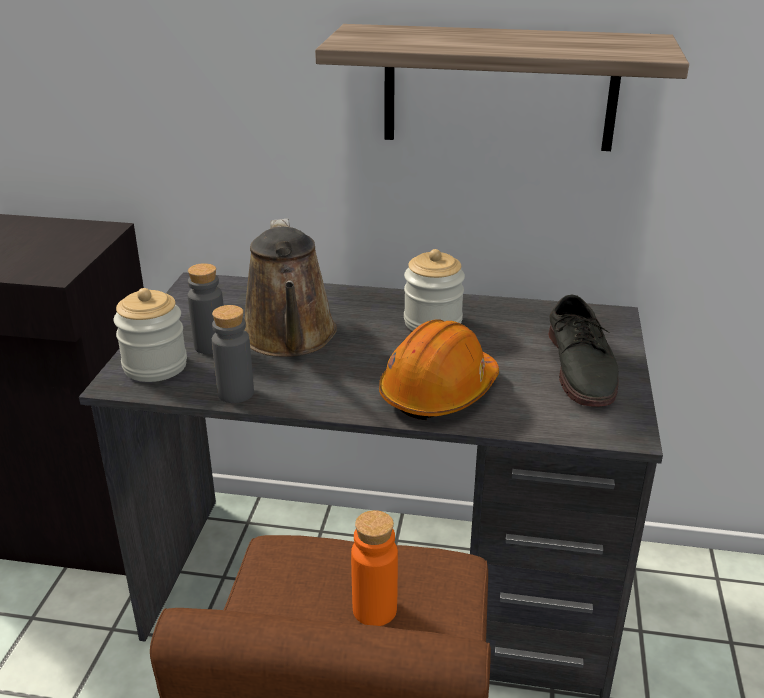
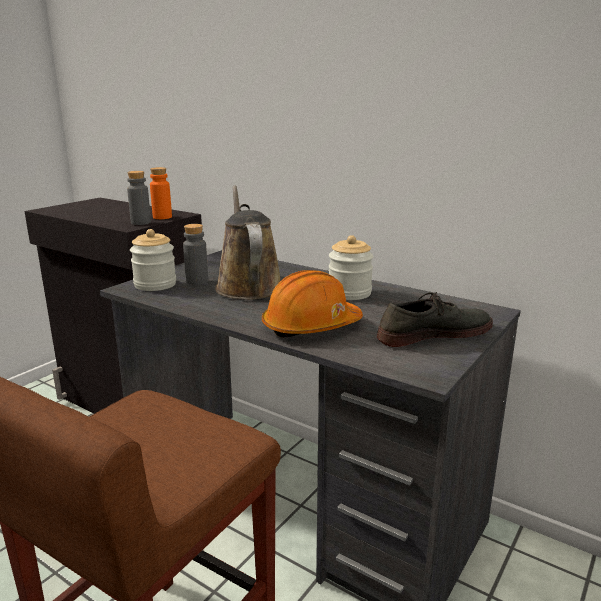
camera: 25 degrees right, 10 degrees down
grey bottle [212,305,254,403] -> grey bottle moved to [127,171,151,225]
brown watering can [244,218,337,357] -> brown watering can turned 150 degrees clockwise [215,186,281,300]
shelf [315,24,689,151] -> none
orange bottle [351,510,398,626] -> orange bottle moved to [150,167,172,219]
grey shoe [549,295,619,407] -> grey shoe turned 135 degrees counterclockwise [377,292,493,347]

